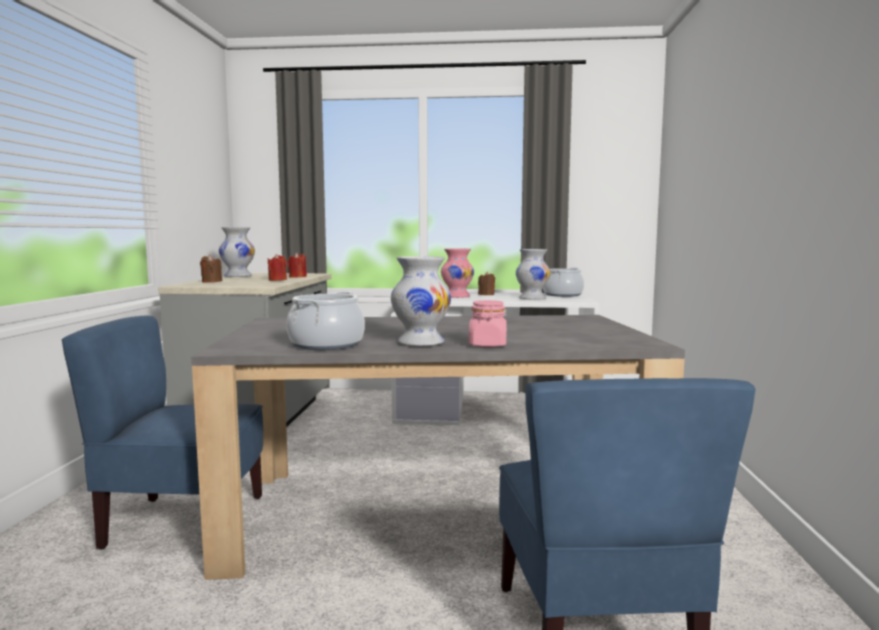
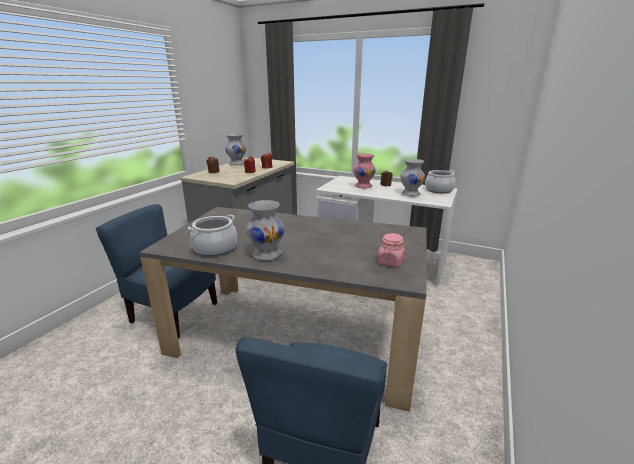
camera: 20 degrees right, 15 degrees up
pink jar [469,300,507,347] -> pink jar moved to [377,233,405,267]

